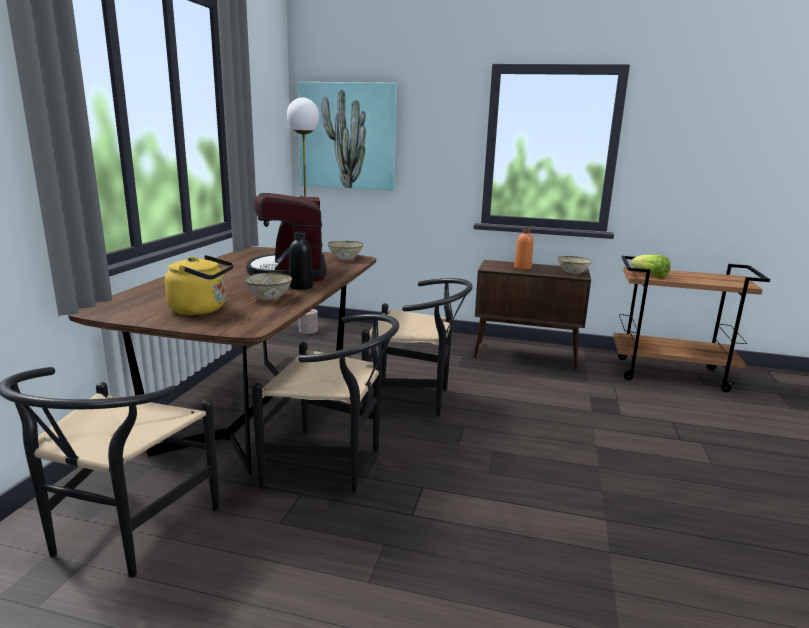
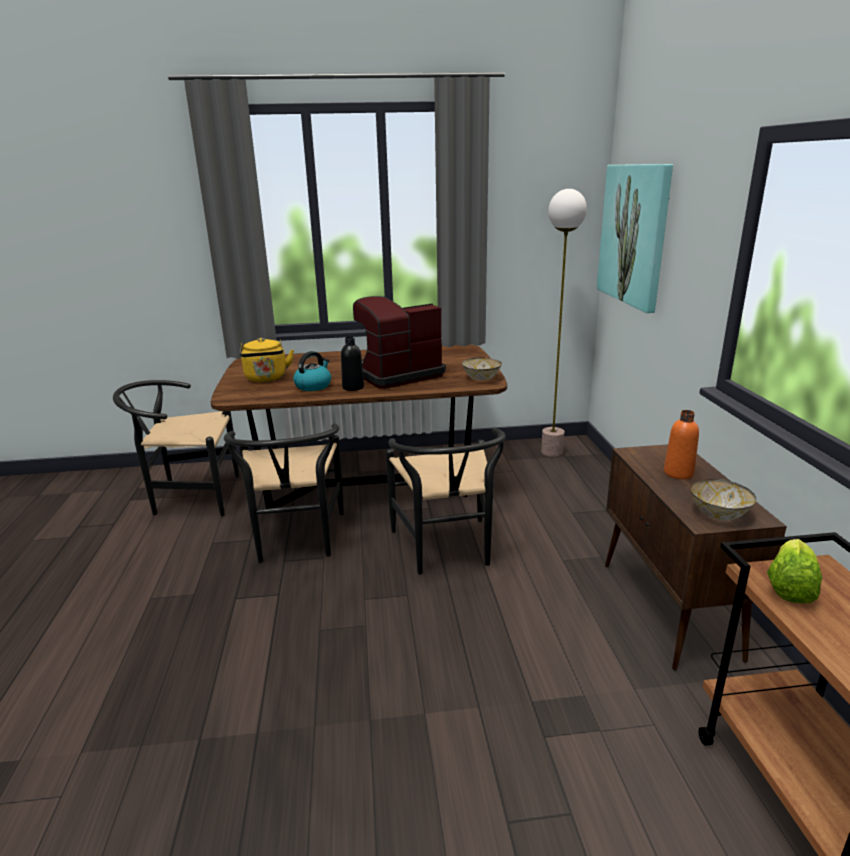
camera: 70 degrees right, 5 degrees up
bowl [244,273,292,299] -> kettle [293,351,331,391]

